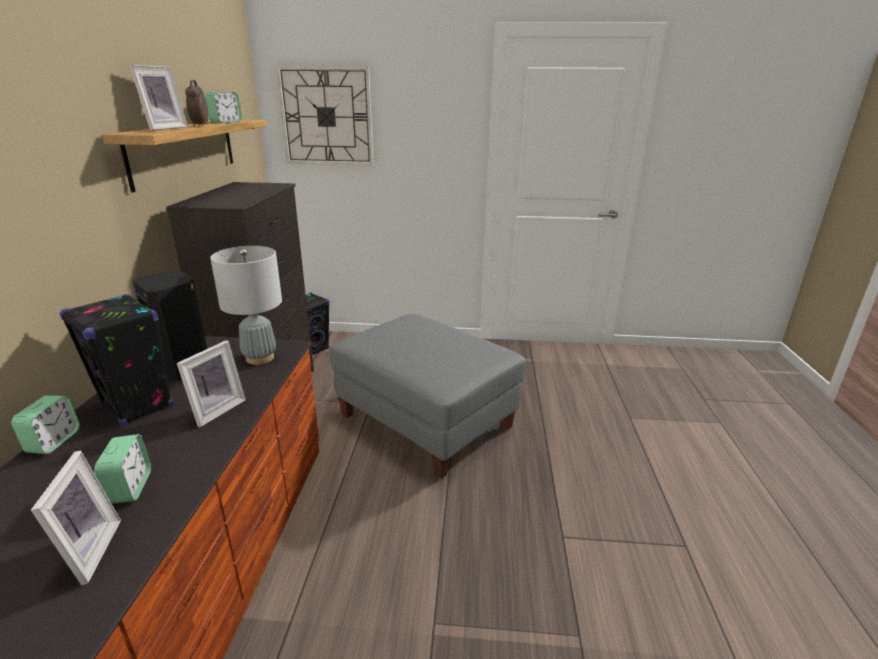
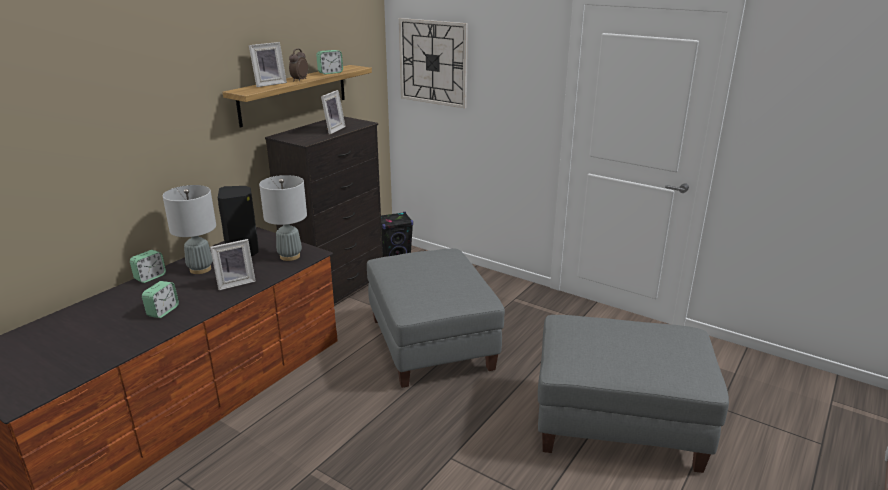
camera: 30 degrees right, 0 degrees up
picture frame [31,451,121,585] -> picture frame moved to [321,90,346,135]
black speaker [60,294,173,426] -> grey table lamp [163,185,216,274]
none -> grey ottoman [538,315,729,473]

